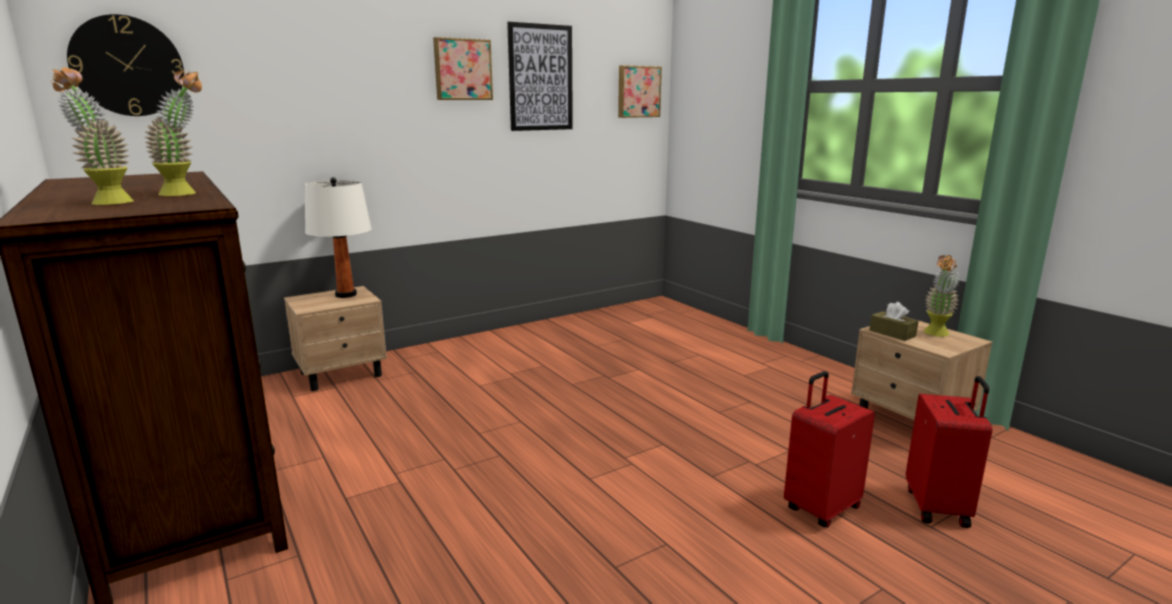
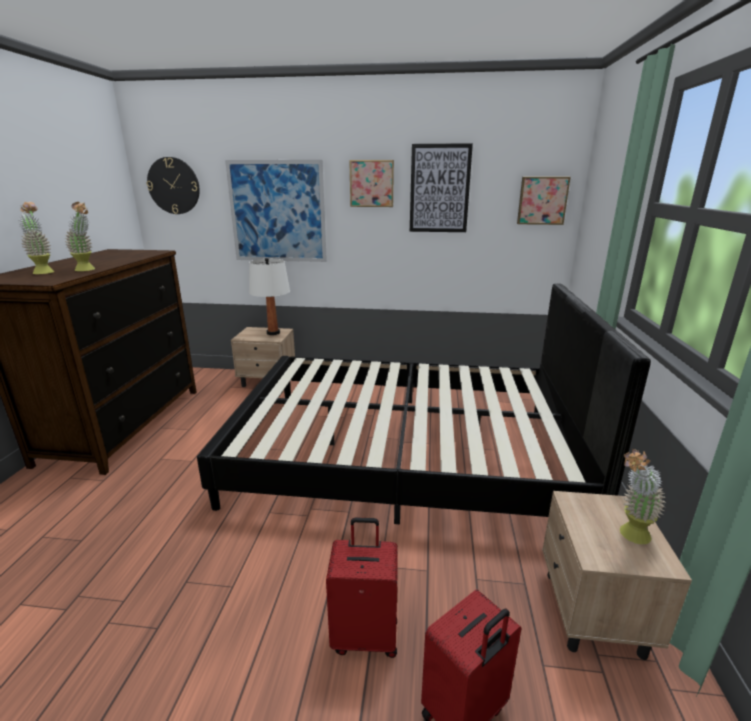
camera: 40 degrees right, 5 degrees up
brown tissue box [869,302,919,341] -> none
none -> black bed [197,283,651,524]
none -> picture [225,160,327,262]

